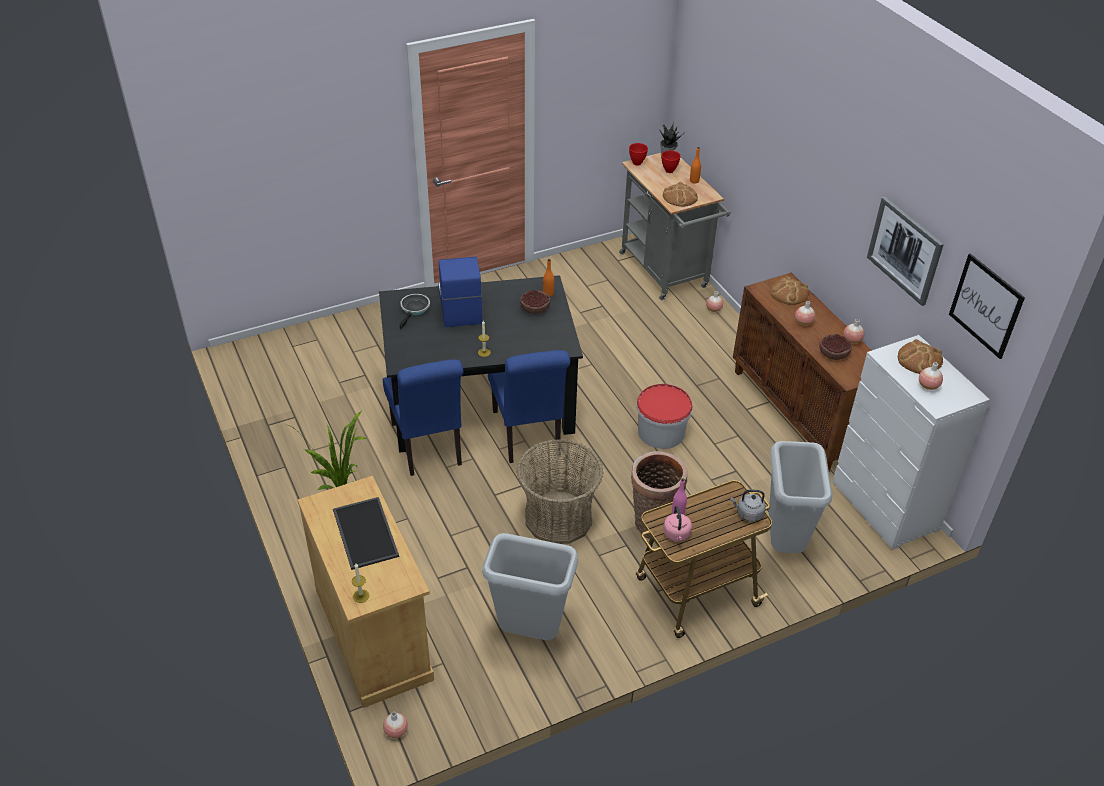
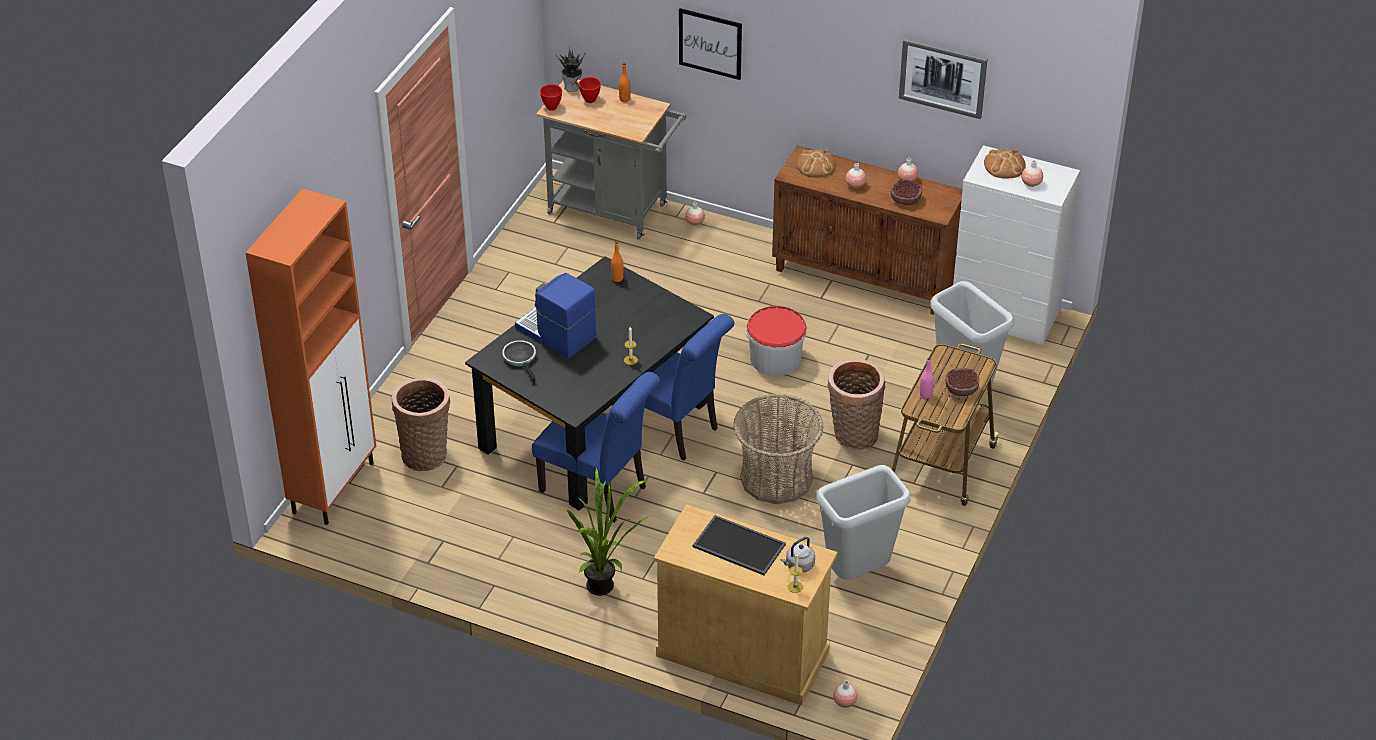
camera: 40 degrees left, 0 degrees up
bowl [520,290,550,314] -> bowl moved to [946,368,979,396]
bread [663,182,698,207] -> none
pink kettle [663,506,692,541] -> none
grey kettle [730,489,766,522] -> grey kettle moved to [781,537,815,572]
picture [949,253,1025,359] -> picture moved to [679,8,742,80]
none -> orange cabinet [245,189,376,525]
none -> basket [392,378,450,471]

